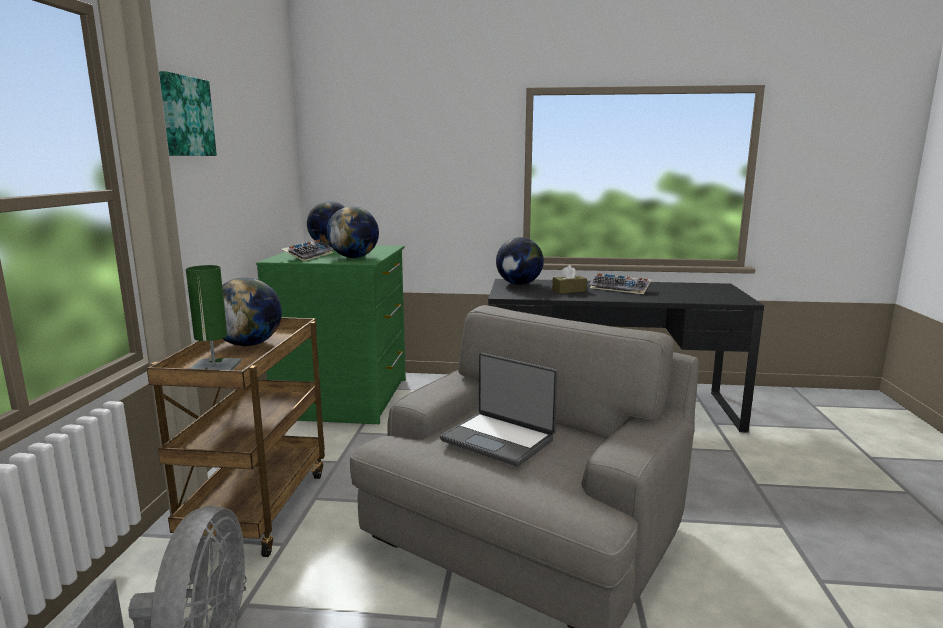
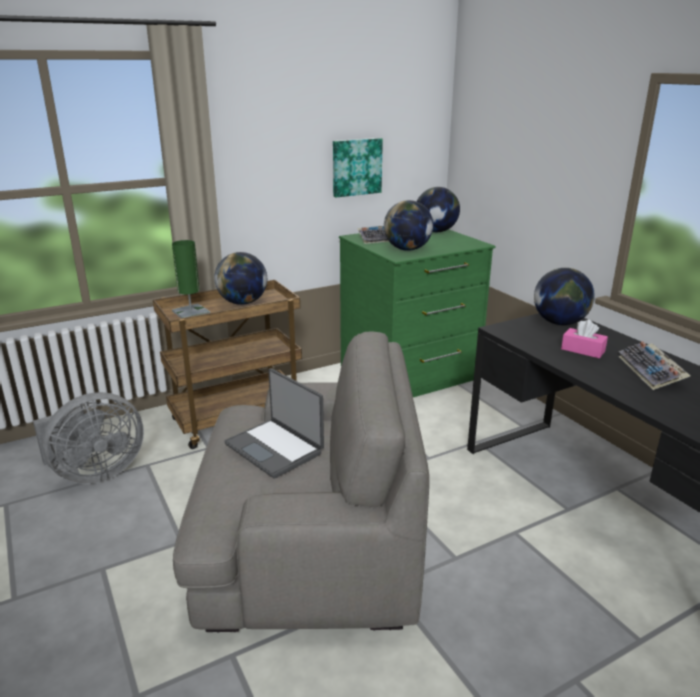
camera: 55 degrees right, 10 degrees up
picture [159,71,217,156] -> picture moved to [333,138,383,197]
laptop [440,353,558,467] -> laptop turned 45 degrees counterclockwise [224,368,324,479]
brown tissue box [552,265,587,294] -> pink tissue box [561,320,608,358]

